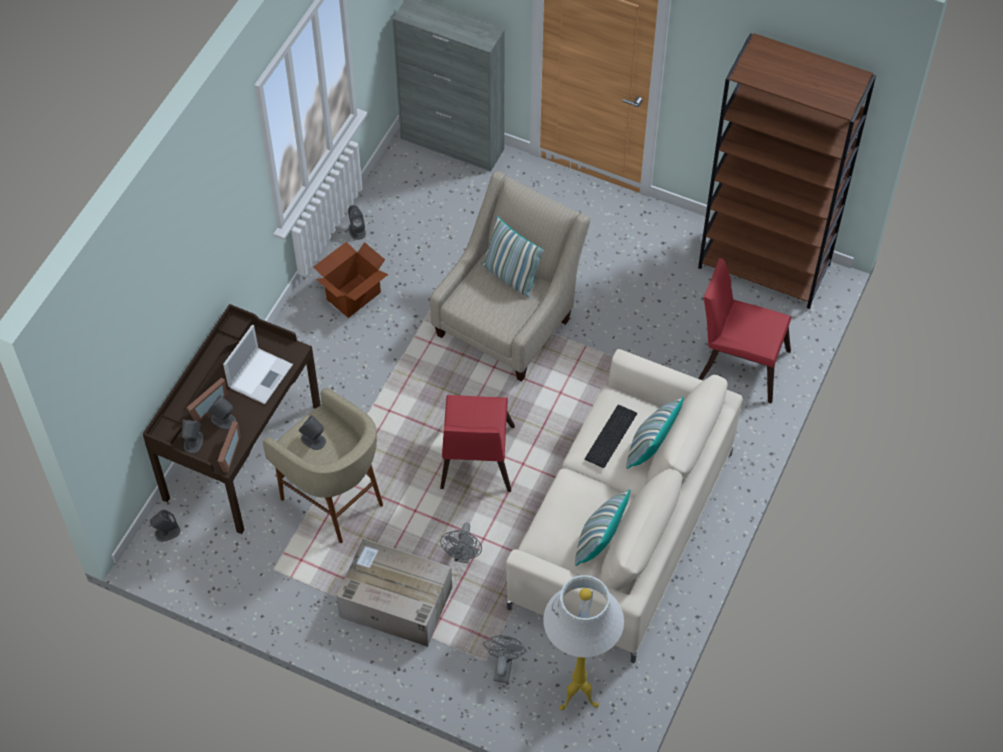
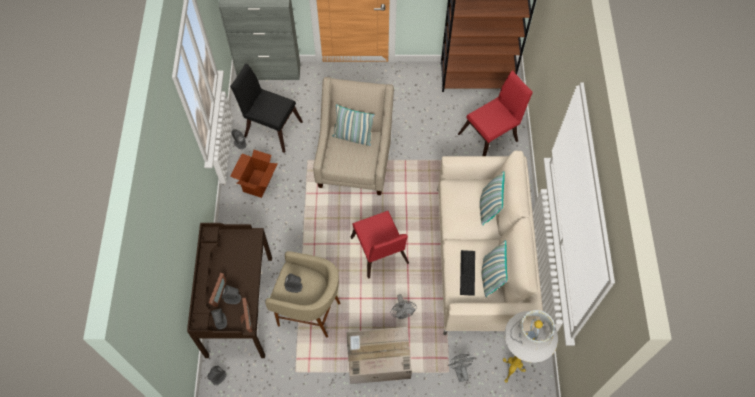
camera: 25 degrees left, 5 degrees up
laptop [223,325,293,404] -> none
keyboard [585,405,637,468] -> keyboard moved to [460,250,475,296]
red chair [698,258,791,404] -> red chair turned 150 degrees clockwise [458,71,533,156]
none -> black chair [230,63,303,153]

